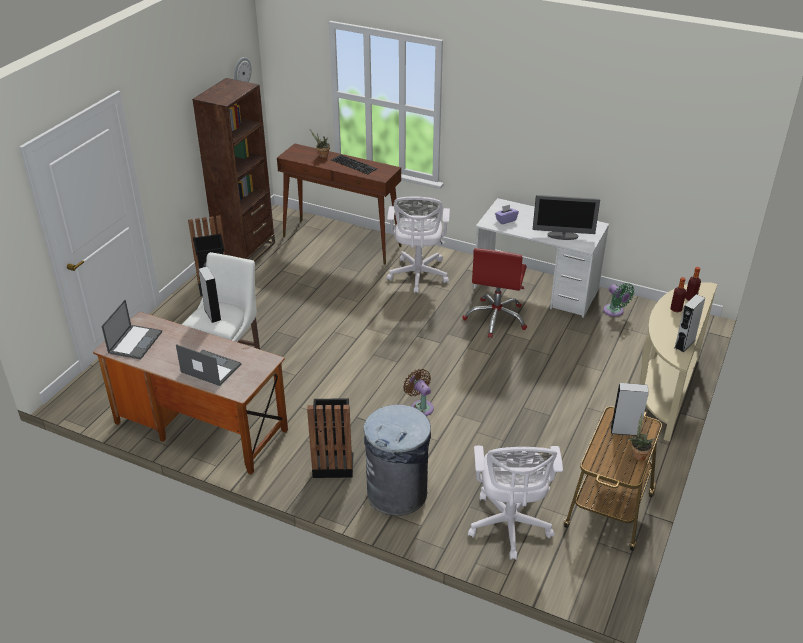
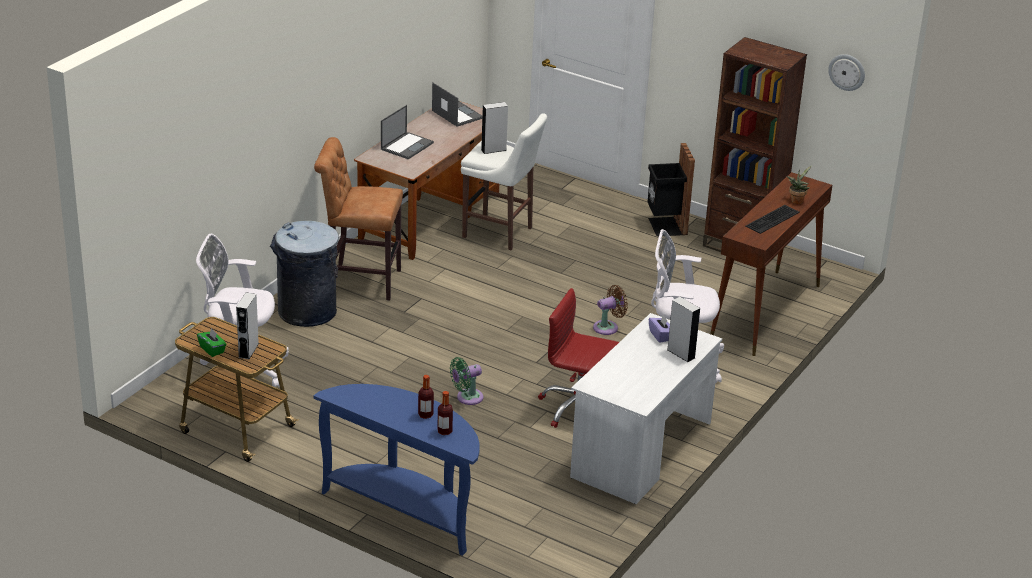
camera: 95 degrees right, 5 degrees down
laptop [102,300,162,360] -> laptop turned 150 degrees counterclockwise [432,82,482,127]
black trash can [307,398,354,478] -> brown stool [314,137,403,301]
brown fan [403,369,434,416] -> brown fan moved to [593,285,628,335]
monitor [533,195,600,240] -> none
green fan [603,283,634,317] -> green fan moved to [450,357,483,405]
potted plant [629,414,655,461] -> green tissue box [197,328,227,357]
beige console table [639,282,718,442] -> blue console table [313,384,480,556]
grey speaker [675,294,705,352] -> grey speaker moved to [667,297,700,362]

